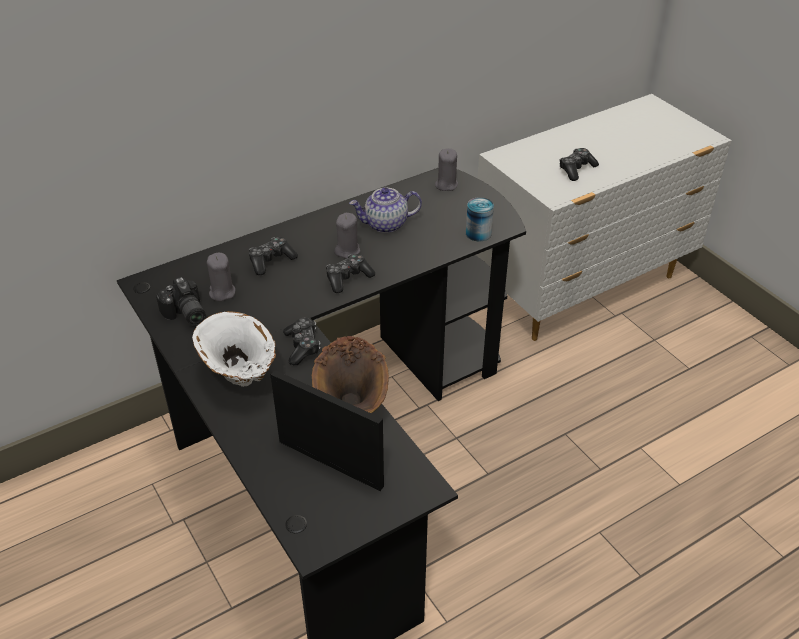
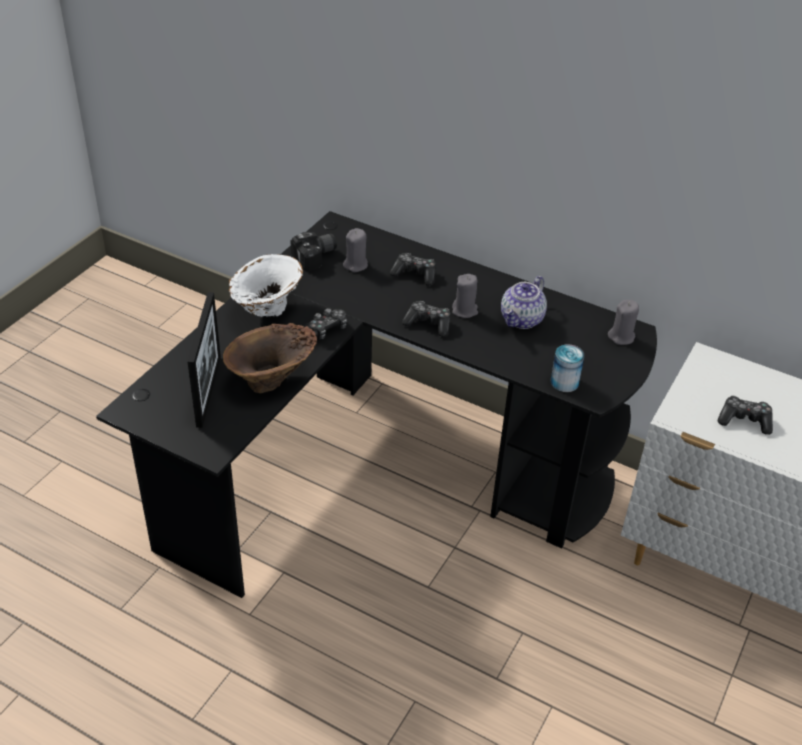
camera: 60 degrees right, 0 degrees up
camera [156,277,206,326] -> camera turned 150 degrees counterclockwise [291,232,337,272]
teapot [349,188,422,233] -> teapot turned 105 degrees counterclockwise [501,276,547,329]

